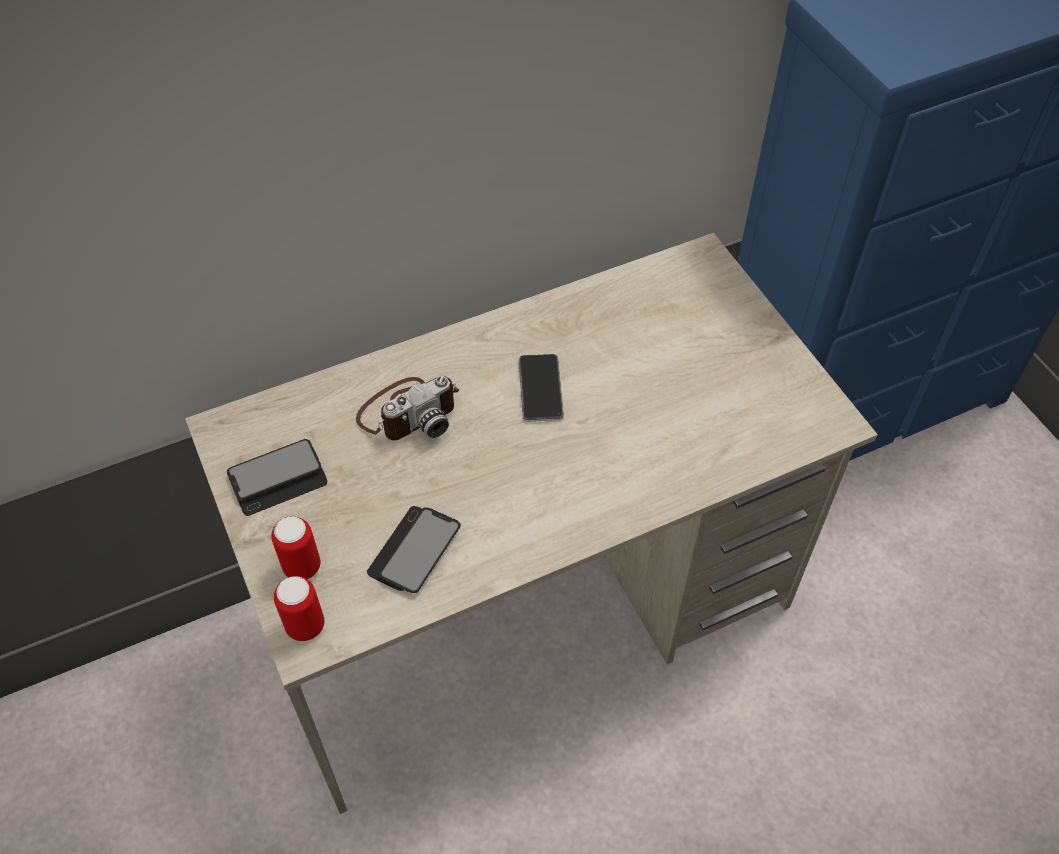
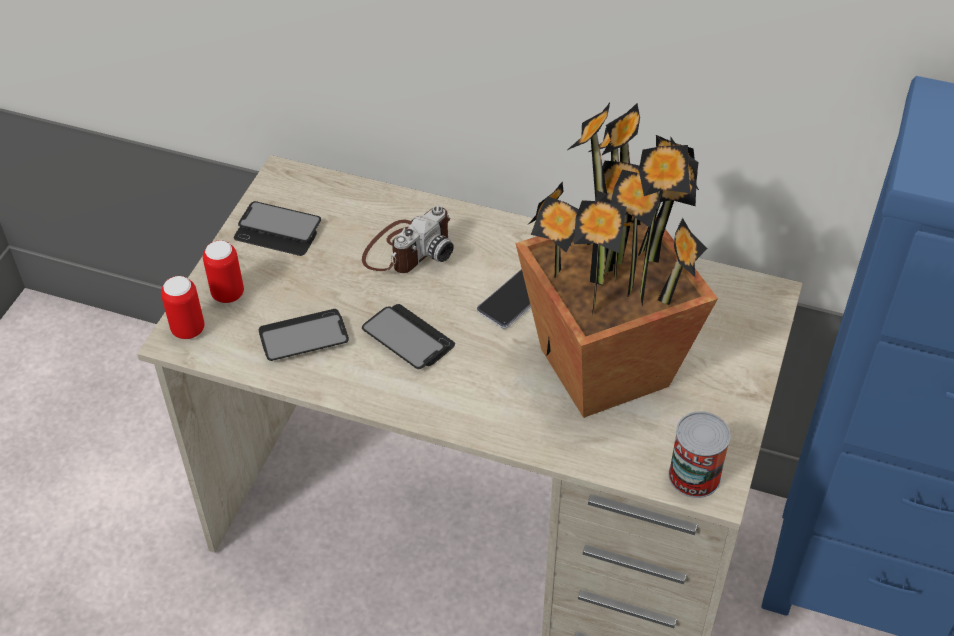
camera: 45 degrees right, 5 degrees down
camera [356,376,459,440] -> camera turned 60 degrees counterclockwise [362,206,454,273]
none -> phone [362,304,455,369]
none -> potted plant [515,103,718,418]
none -> can [668,411,731,498]

